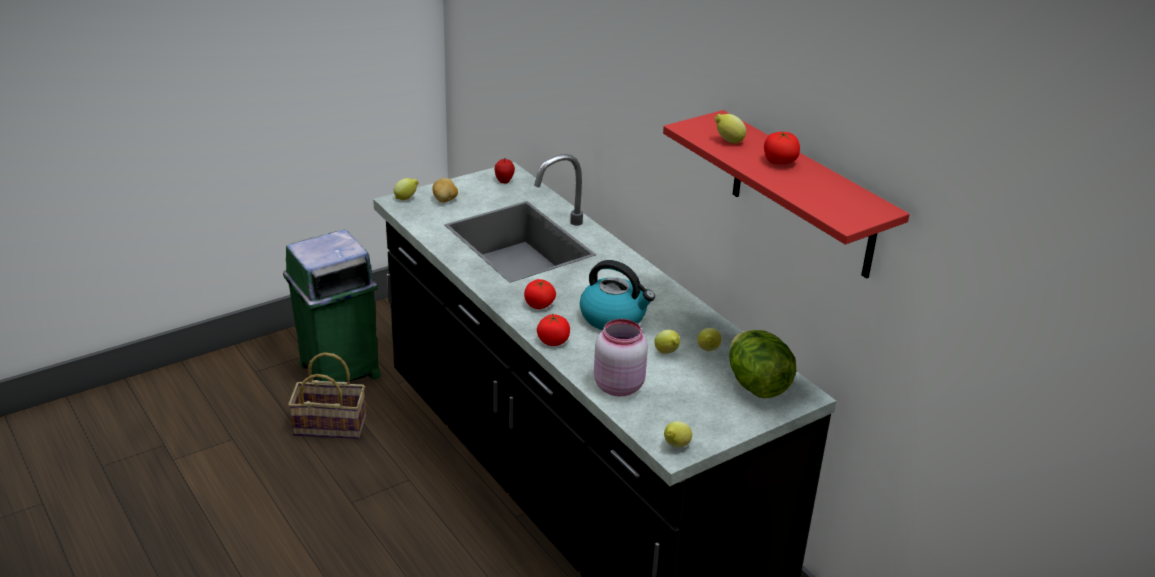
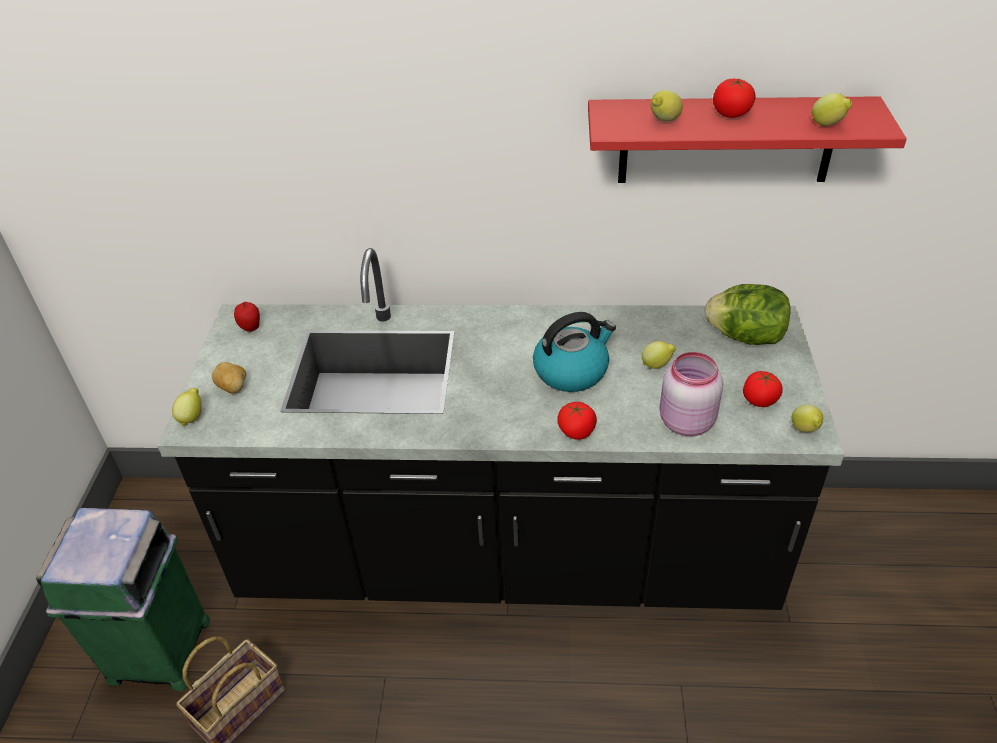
camera: 50 degrees left, 10 degrees up
tomato [524,279,556,309] -> tomato moved to [743,371,783,407]
lemon [697,328,722,351] -> lemon moved to [812,93,852,126]

